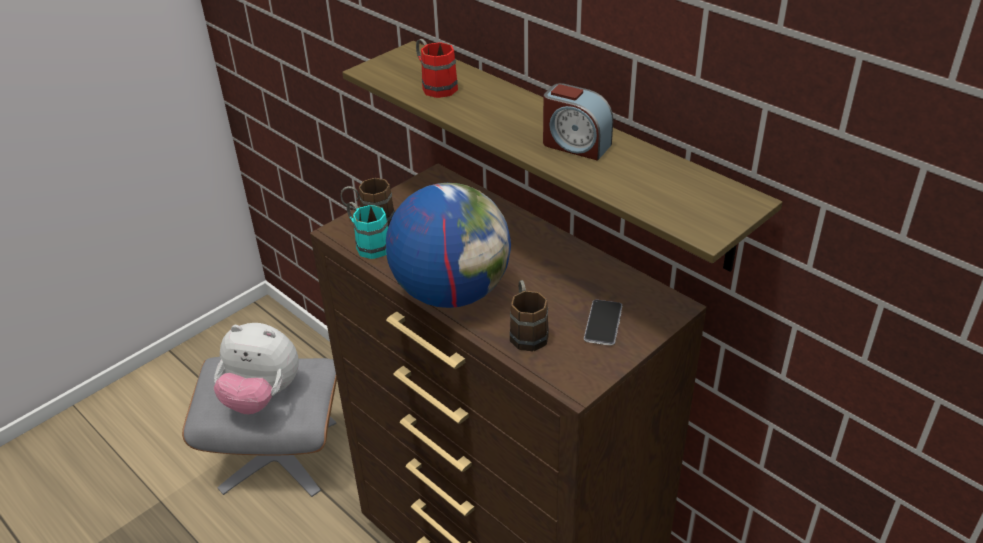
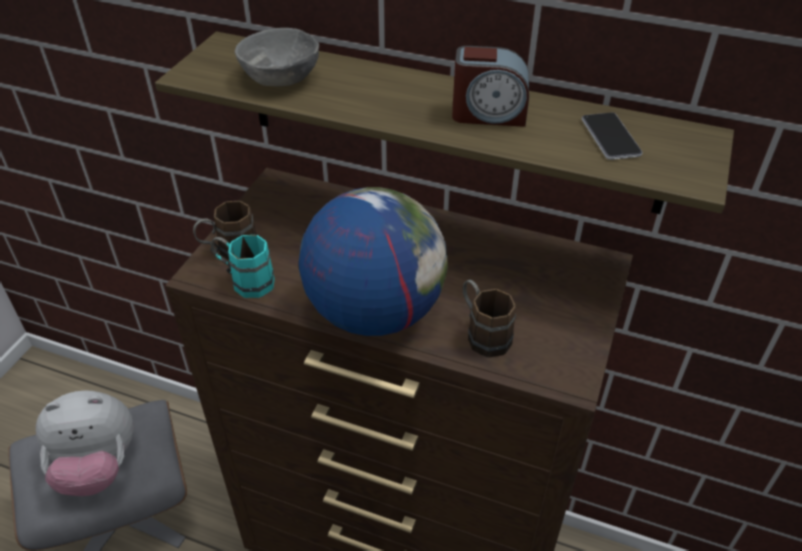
camera: 25 degrees left, 5 degrees up
red mug [416,39,458,98] -> grey bowl [235,28,319,87]
phone [584,300,622,346] -> phone moved to [582,112,643,160]

